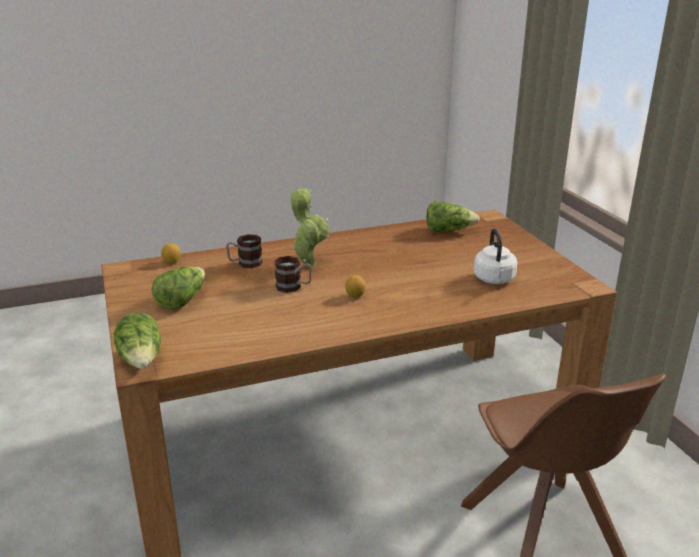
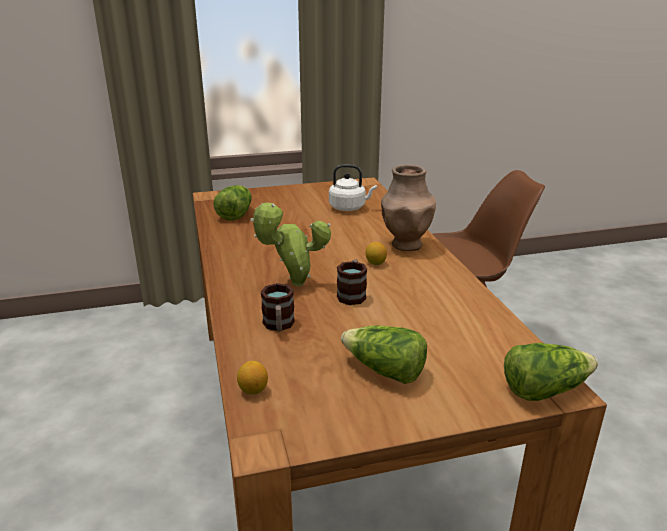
camera: 85 degrees left, 0 degrees up
none -> brown vase [381,164,436,251]

